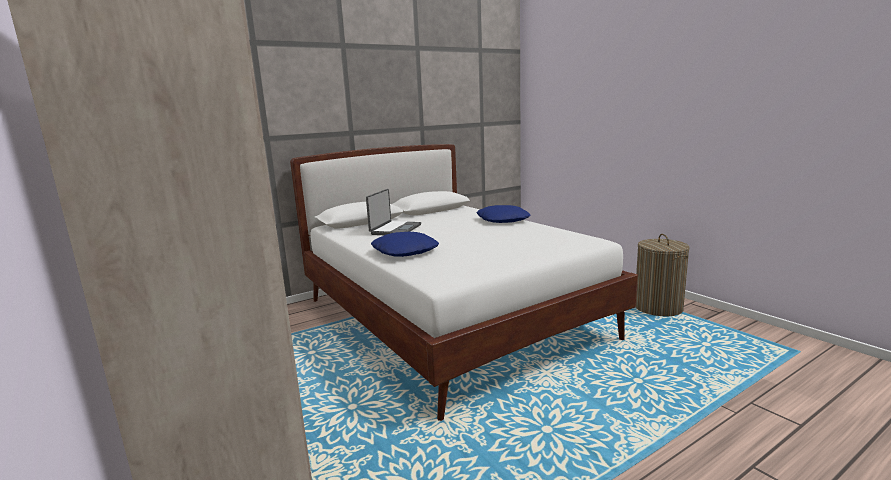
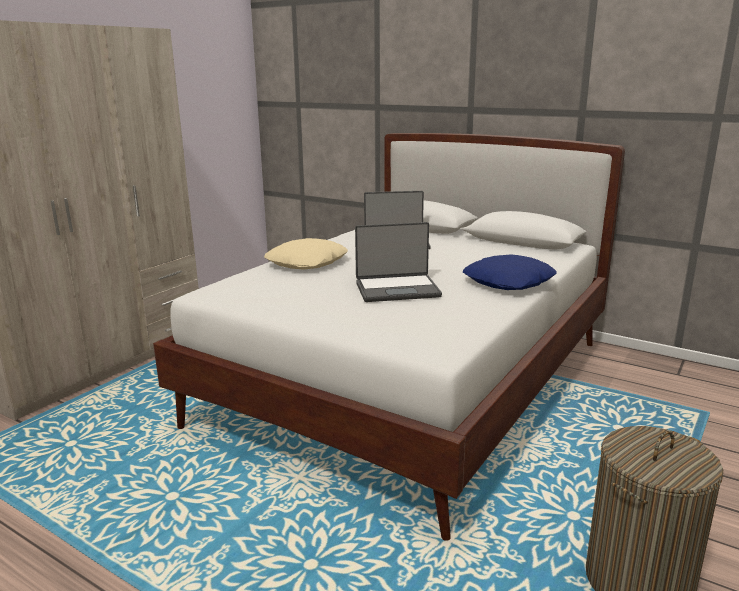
camera: 65 degrees right, 5 degrees up
blue pillow [371,232,439,257] -> beige pillow [264,238,348,270]
none -> laptop [355,222,442,302]

